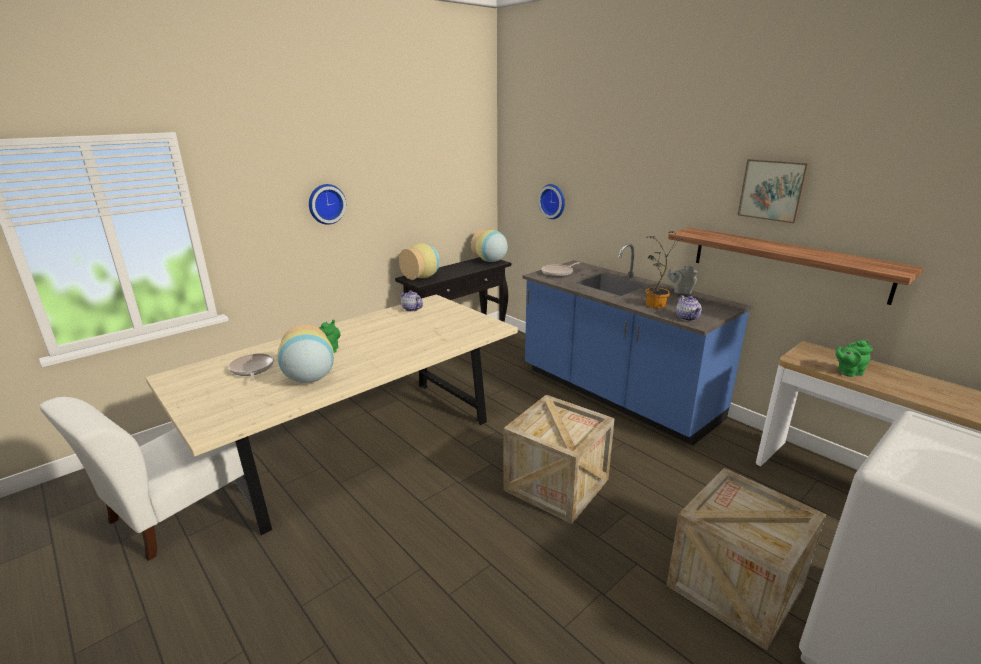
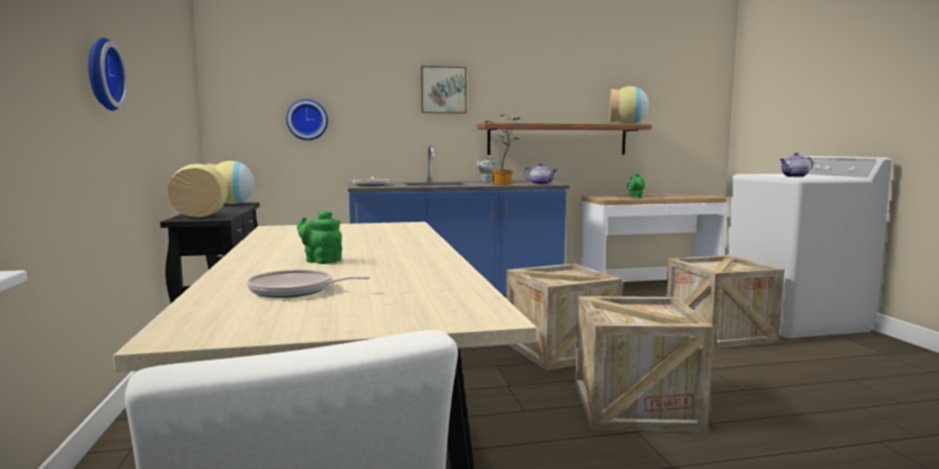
camera: 60 degrees left, 15 degrees down
vase [277,325,334,383] -> vase moved to [609,86,649,124]
teapot [400,290,423,312] -> teapot moved to [779,152,813,177]
picture [738,159,810,223] -> picture moved to [421,66,467,114]
none -> crate [575,296,714,432]

